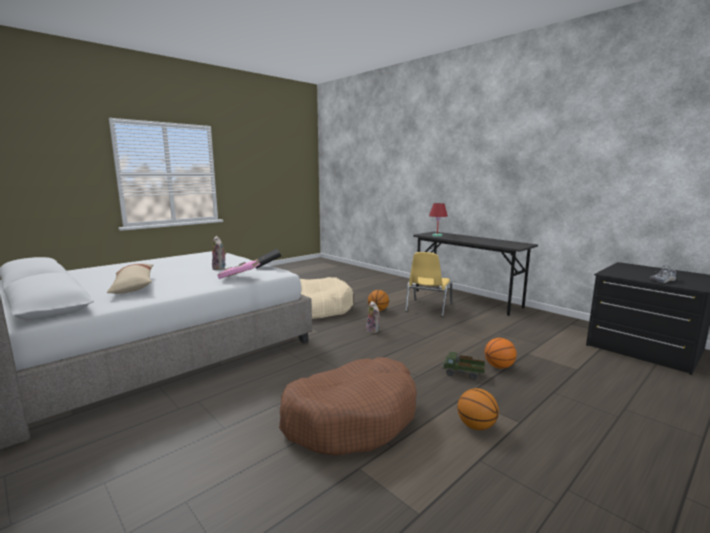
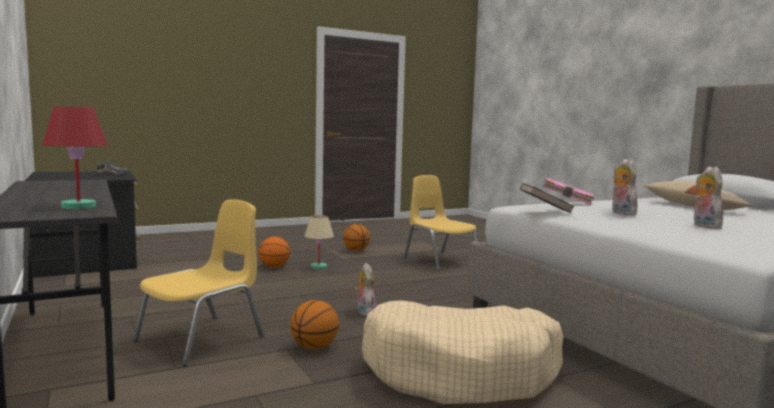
camera: 165 degrees left, 5 degrees down
brown dog bed [279,357,417,456] -> yellow chair [404,175,477,270]
toy truck [442,352,485,380] -> beige table lamp [305,215,334,269]
none -> plush toy [694,166,723,229]

